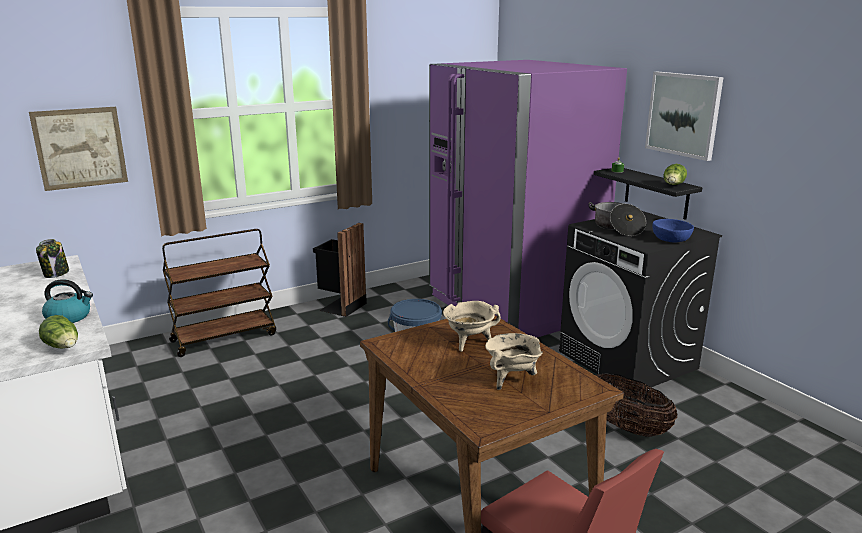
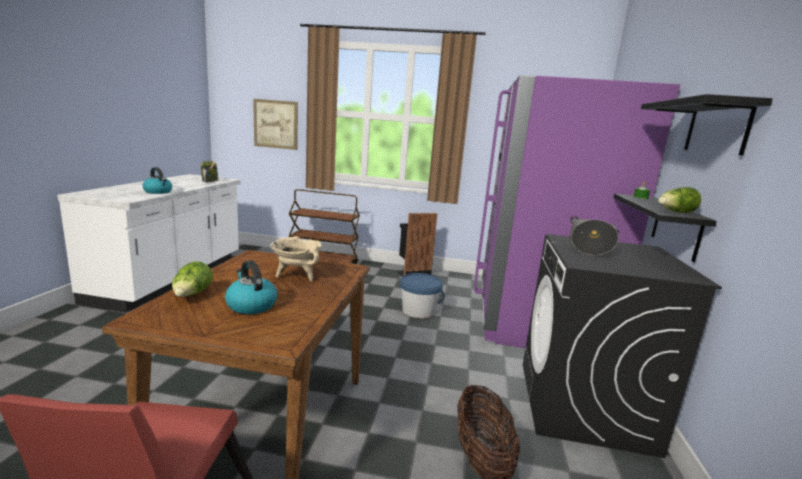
camera: 40 degrees right, 5 degrees down
lettuce [39,315,78,348] -> lettuce moved to [172,261,213,297]
beige cooking pot [485,333,543,390] -> kettle [225,260,277,314]
picture [645,72,724,161] -> black shelf [641,94,773,155]
blue bowl [653,219,694,243] -> none

